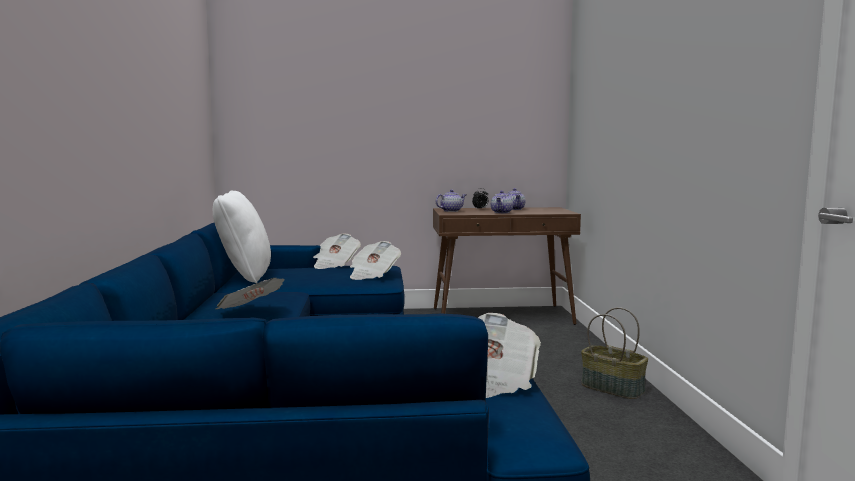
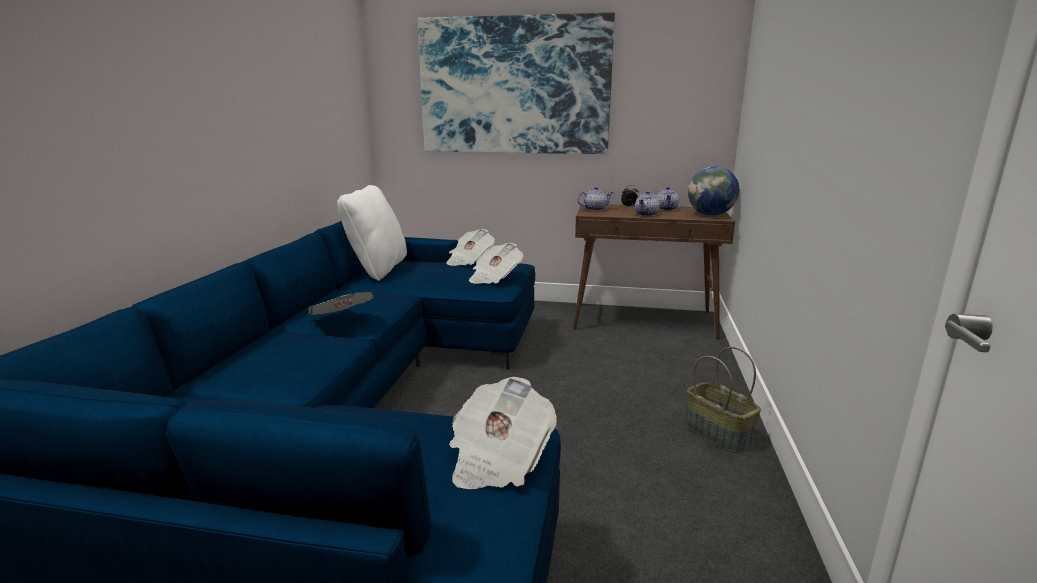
camera: 15 degrees right, 10 degrees up
none -> picture [418,12,615,154]
none -> globe [688,166,739,216]

